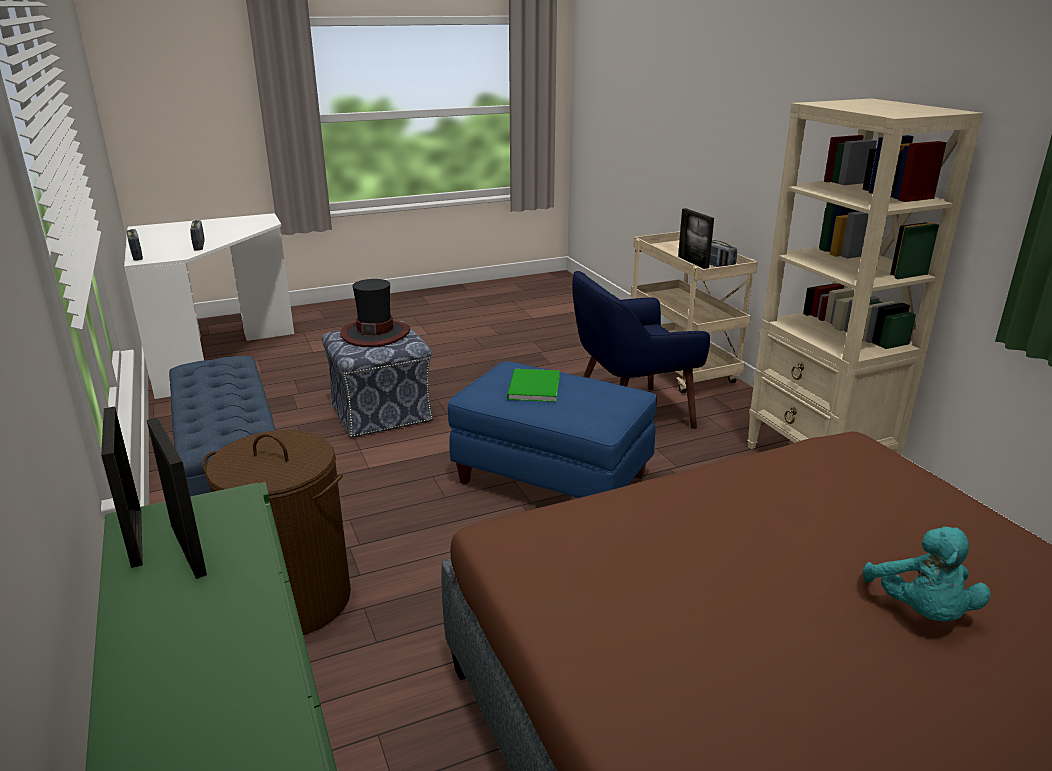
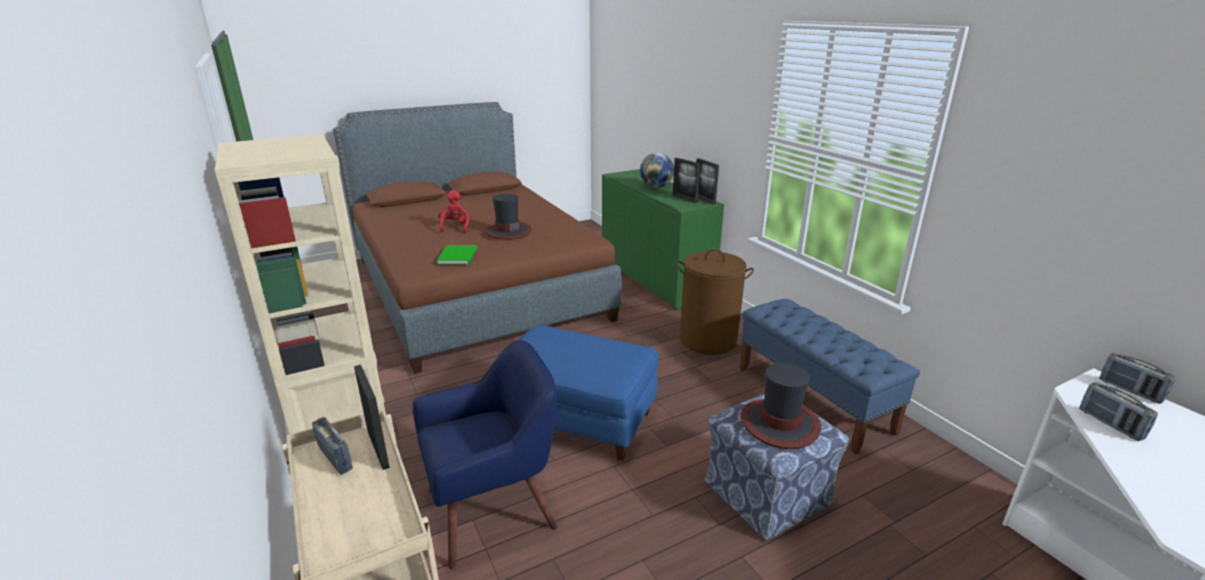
camera: 175 degrees right, 0 degrees up
green book [507,369,560,402] -> green book moved to [437,245,477,264]
turquoise plush toy [863,526,991,622] -> red plush toy [438,190,470,233]
none -> hat [484,194,531,240]
none -> globe [640,153,674,188]

